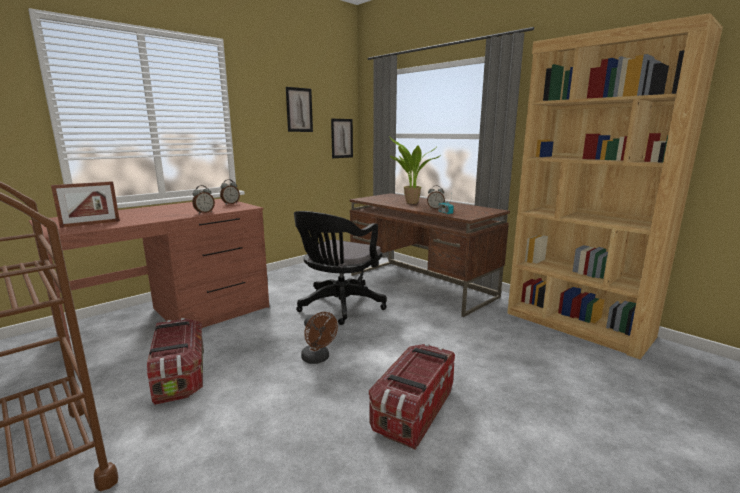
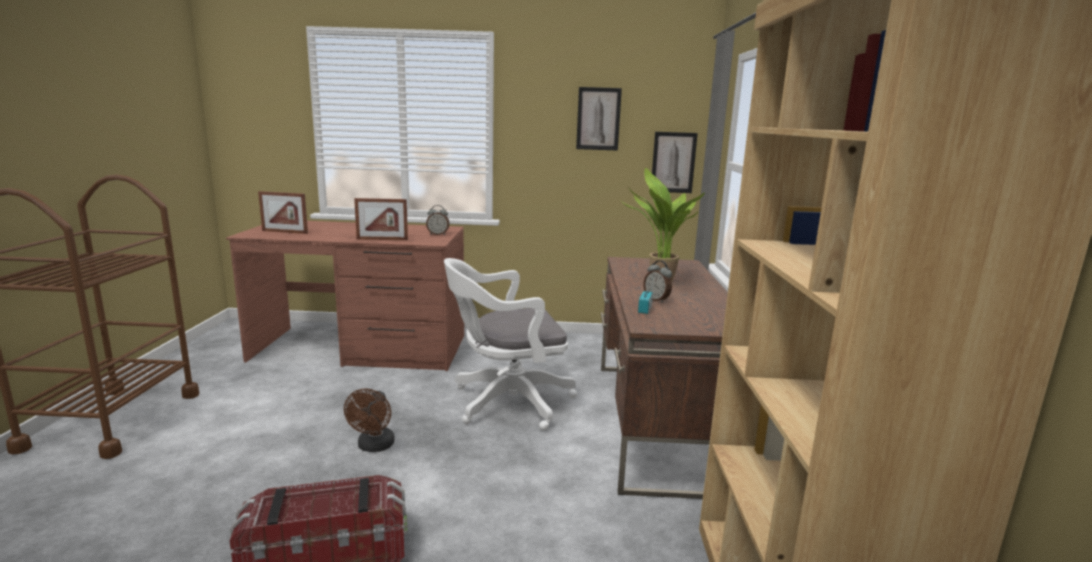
camera: 45 degrees right, 0 degrees up
storage box [147,318,204,405] -> none
alarm clock [192,185,215,214] -> picture frame [354,198,408,240]
black office chair [294,211,387,325] -> white office chair [444,258,577,431]

